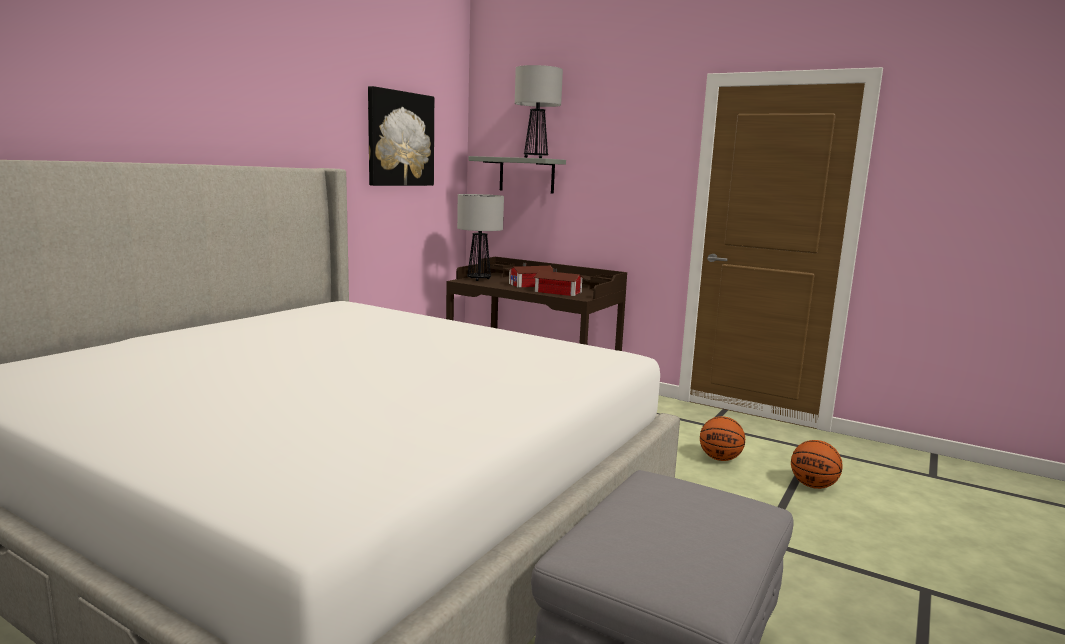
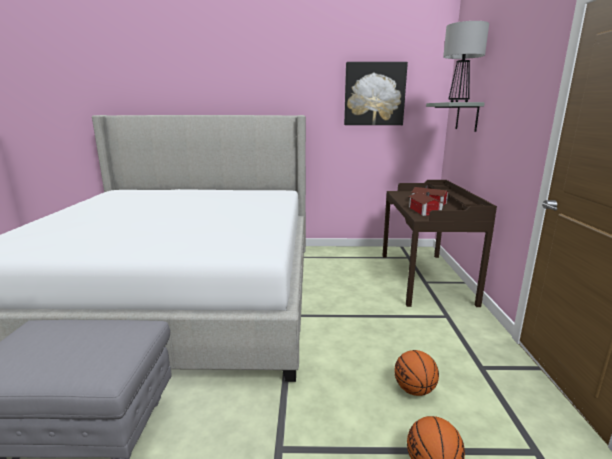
camera: 60 degrees right, 5 degrees up
table lamp [457,194,504,281] -> none

